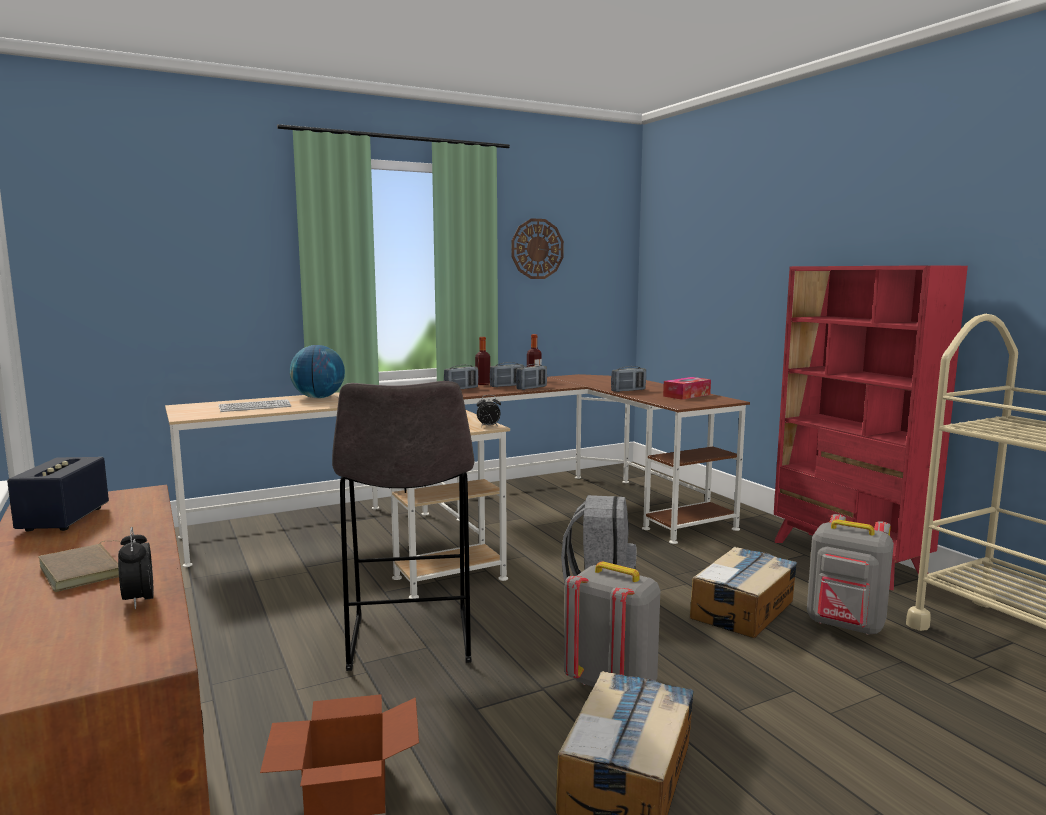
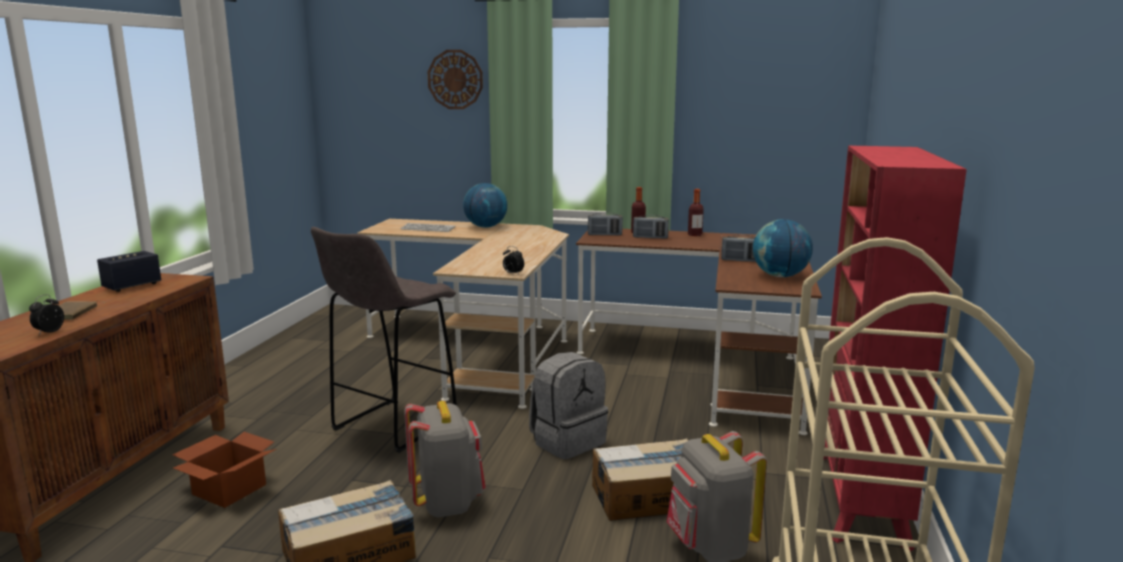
camera: 40 degrees right, 5 degrees up
wall clock [511,218,564,279] -> wall clock moved to [428,50,483,109]
radio [516,364,547,390] -> none
tissue box [663,377,711,400] -> globe [753,219,813,277]

